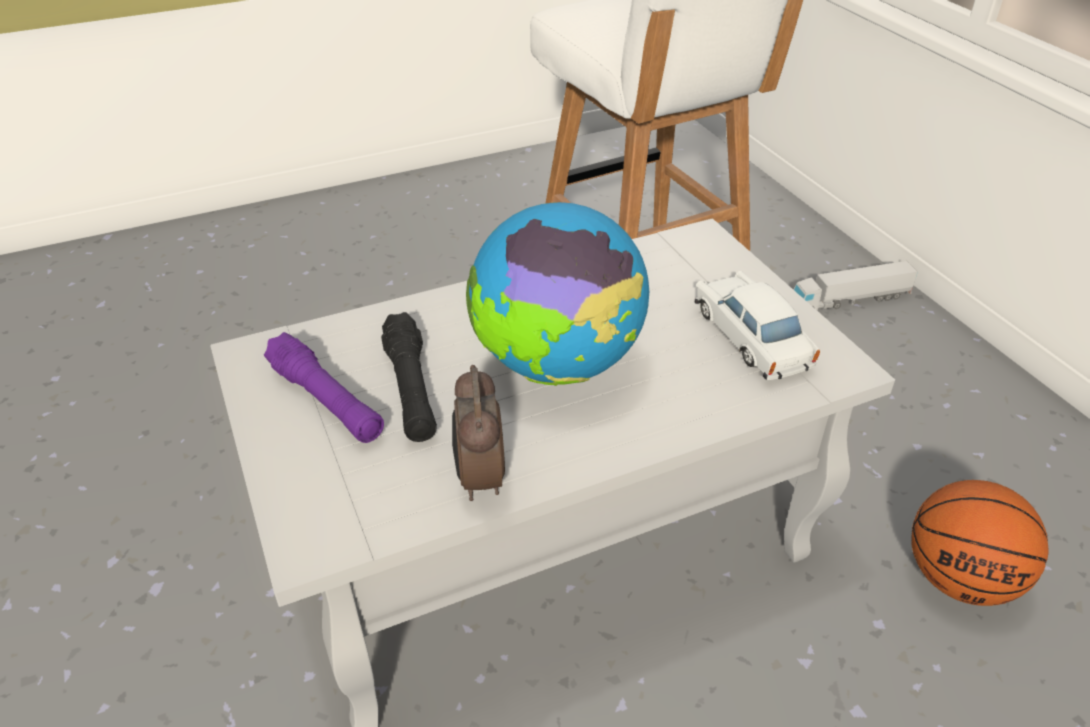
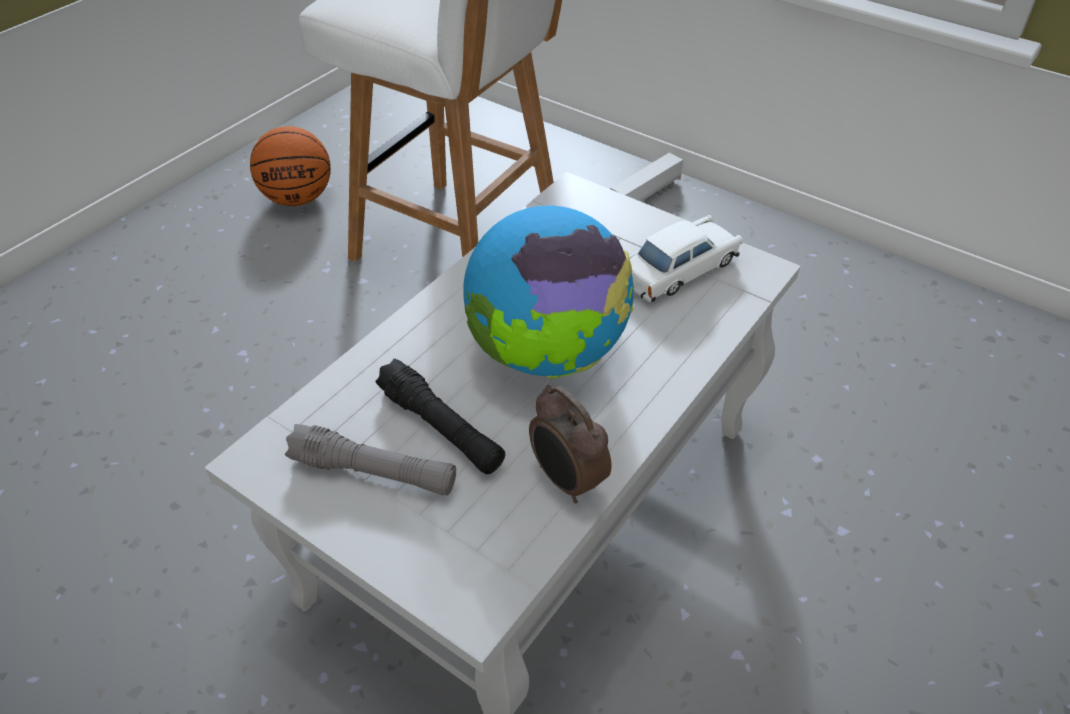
camera: 30 degrees left, 5 degrees up
purple flashlight [264,332,384,443] -> grey flashlight [285,424,456,495]
white toy car [695,271,820,380] -> white toy car turned 105 degrees clockwise [629,215,743,302]
basketball [911,480,1048,606] -> basketball moved to [250,126,331,206]

